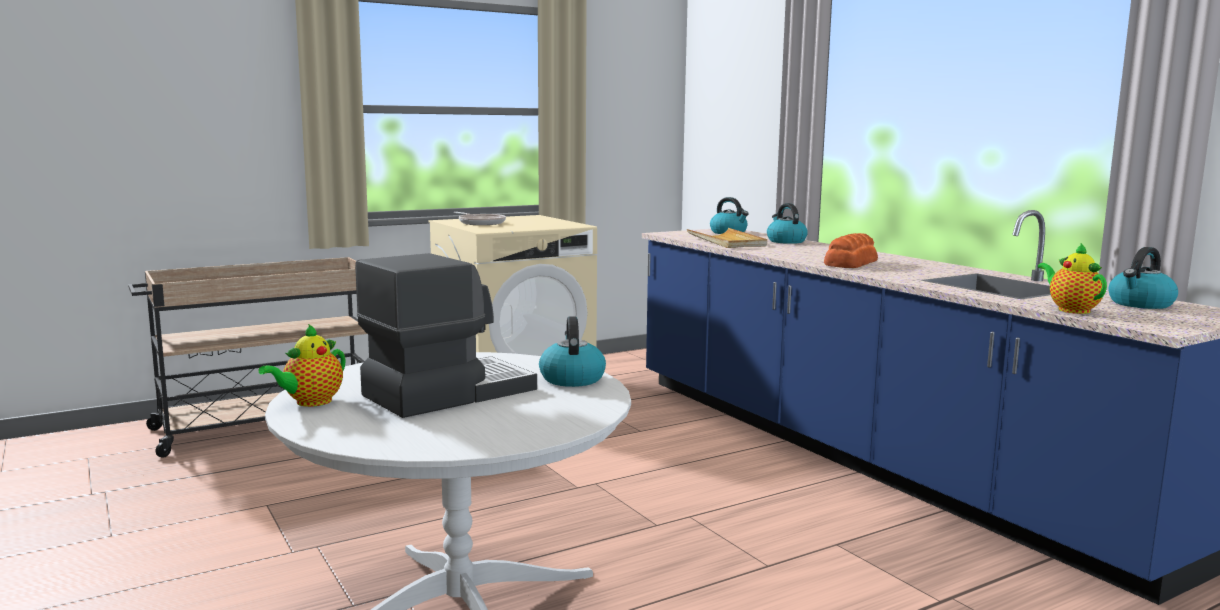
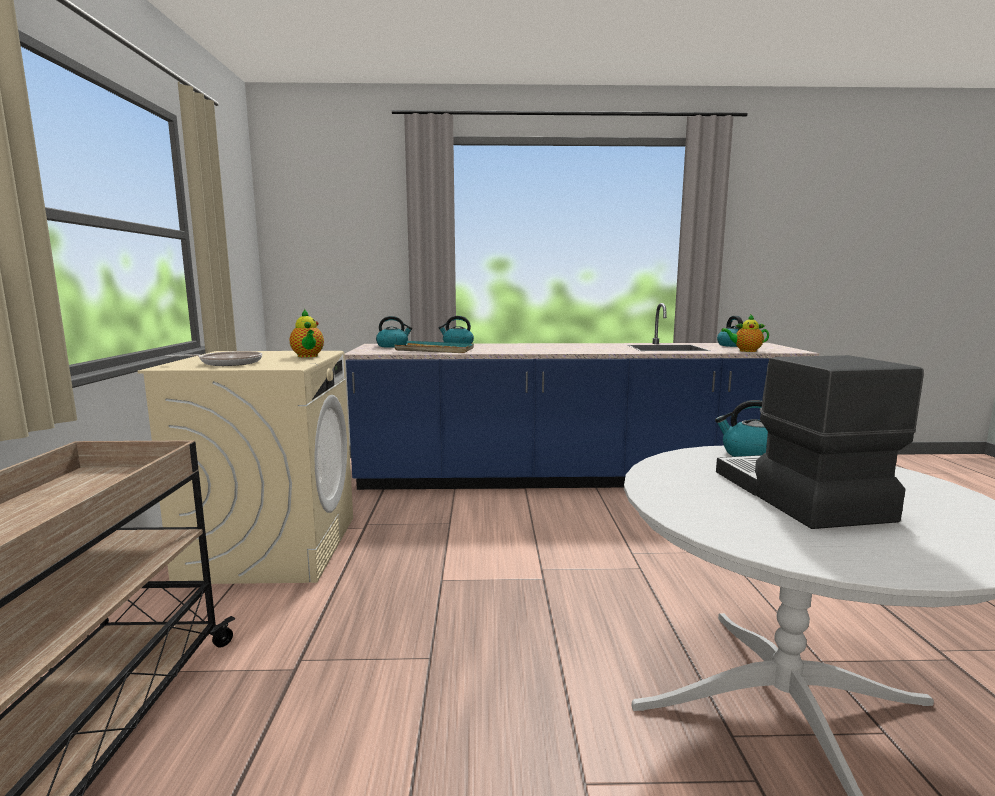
camera: 60 degrees left, 0 degrees up
teapot [259,324,346,407] -> teapot moved to [290,309,324,357]
beige tray [687,228,767,248] -> turquoise tray [394,341,474,353]
bread [824,233,878,268] -> none

